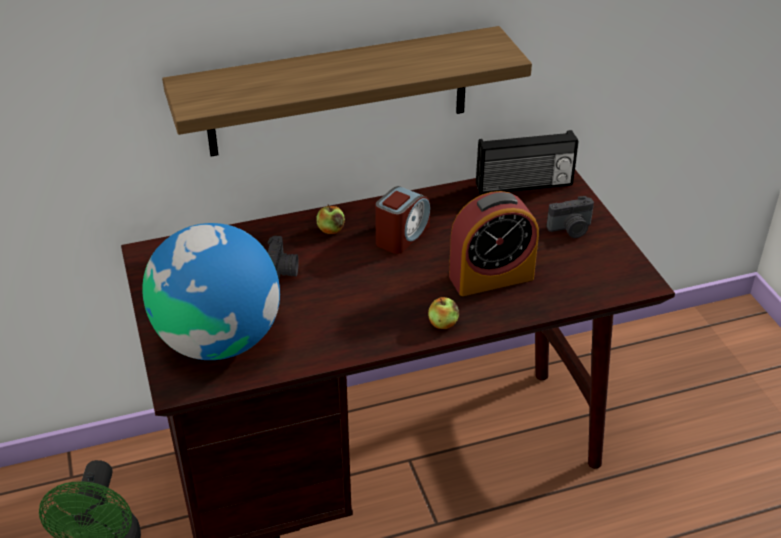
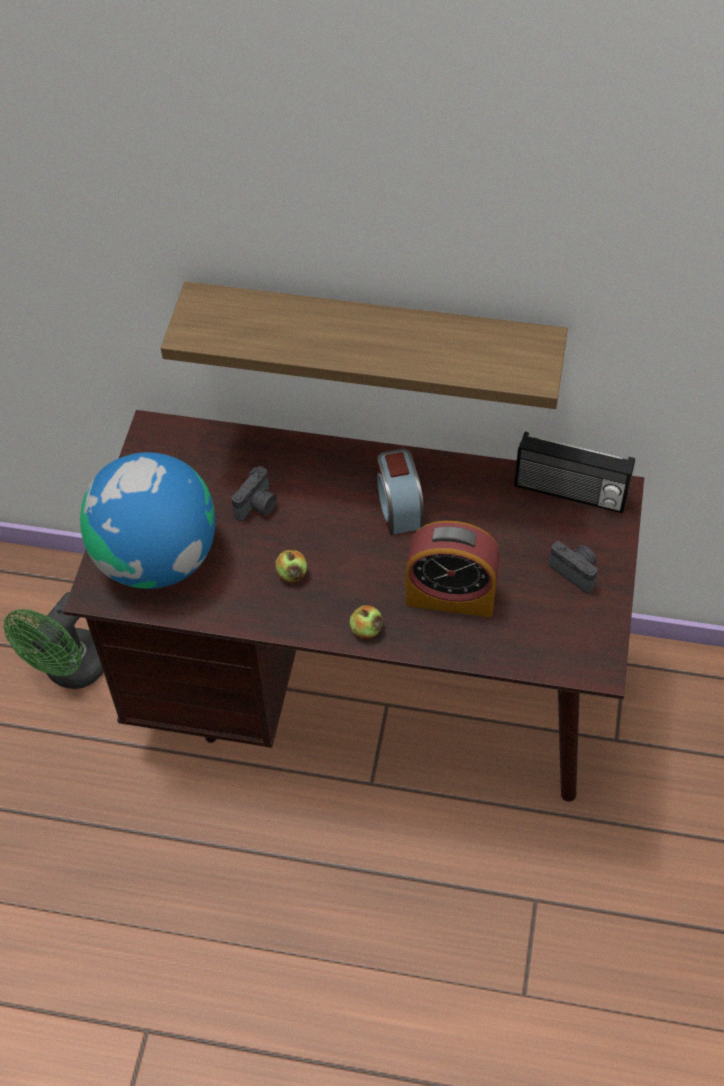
camera: 30 degrees right, 15 degrees up
apple [317,204,345,234] -> apple moved to [275,550,307,582]
alarm clock [375,186,430,254] -> alarm clock turned 105 degrees clockwise [377,449,424,535]
camera [546,196,594,238] -> camera turned 150 degrees counterclockwise [549,541,598,593]

